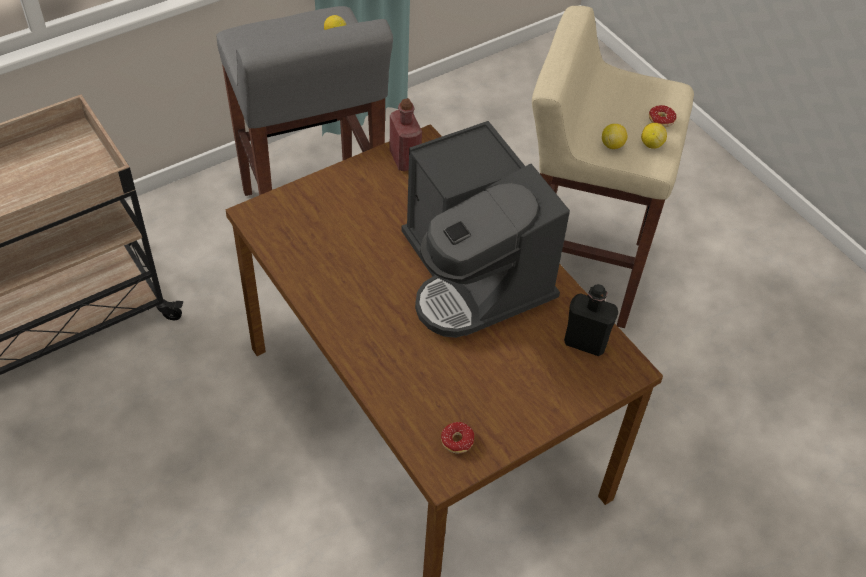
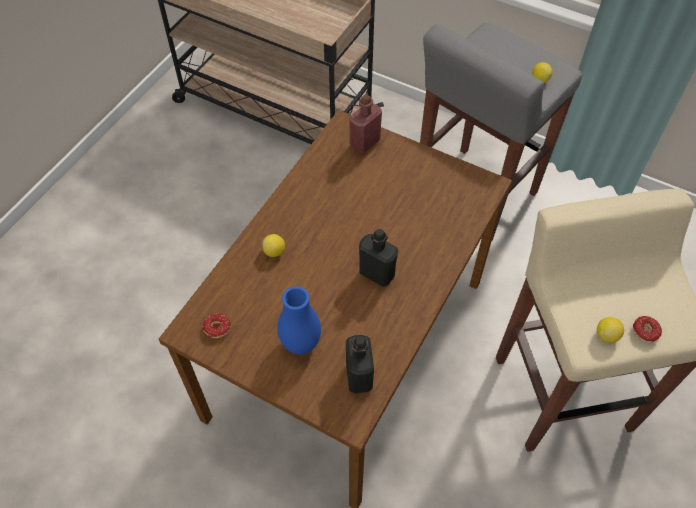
camera: 65 degrees right, 5 degrees up
red bottle [390,98,422,171] -> red bottle moved to [349,94,382,153]
coffee machine [401,121,570,338] -> black bottle [359,229,398,287]
lemon [602,124,627,149] -> lemon moved to [263,234,285,257]
none -> blue vase [277,286,321,354]

